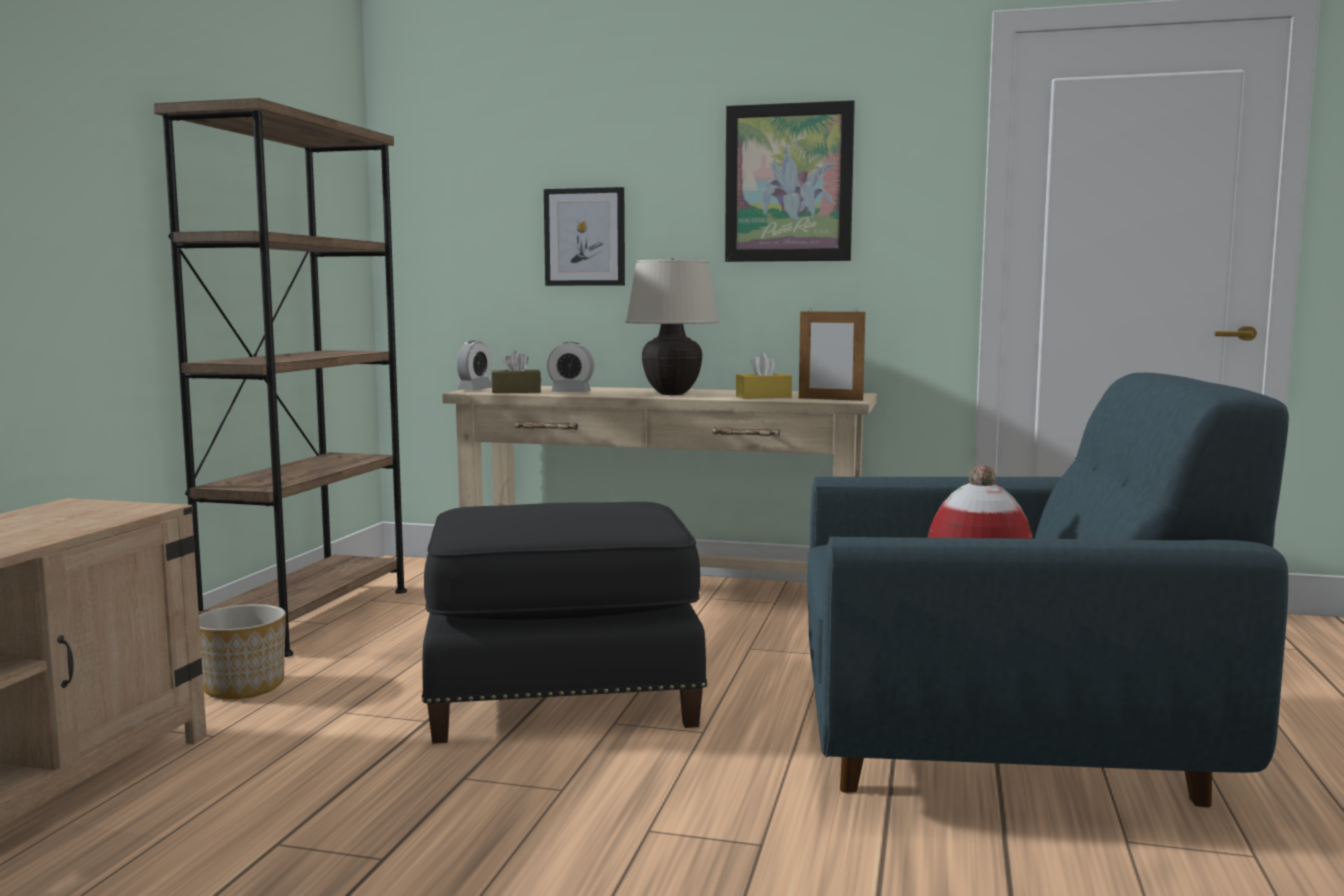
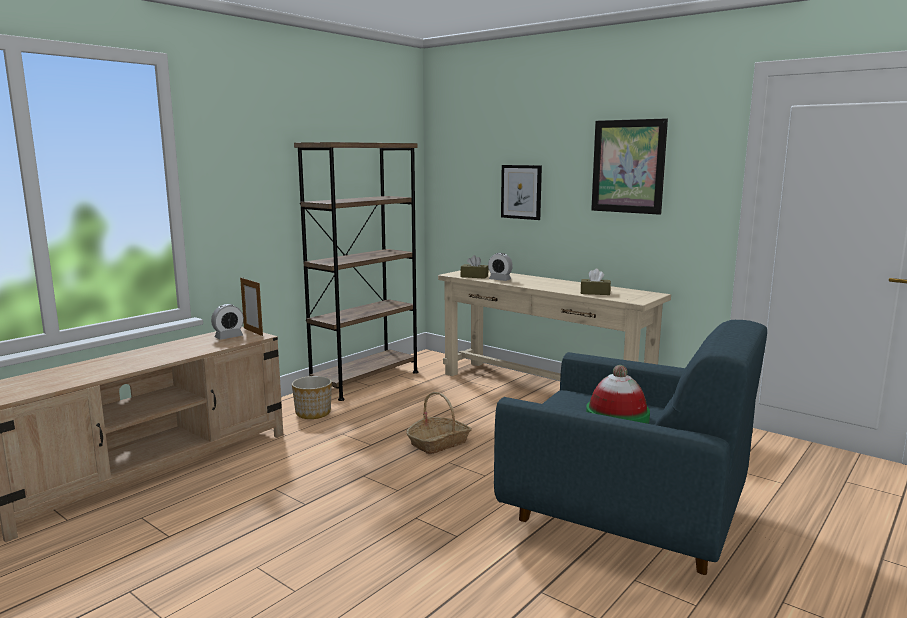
camera: 25 degrees right, 5 degrees up
black ottoman [422,502,708,744] -> basket [406,392,472,454]
alarm clock [456,341,492,390] -> alarm clock moved to [211,304,244,340]
beige table lamp [625,258,719,395] -> none
yellow tissue box [736,353,792,399] -> brown tissue box [581,269,611,295]
picture frame [799,308,865,401] -> picture frame moved to [240,278,263,336]

